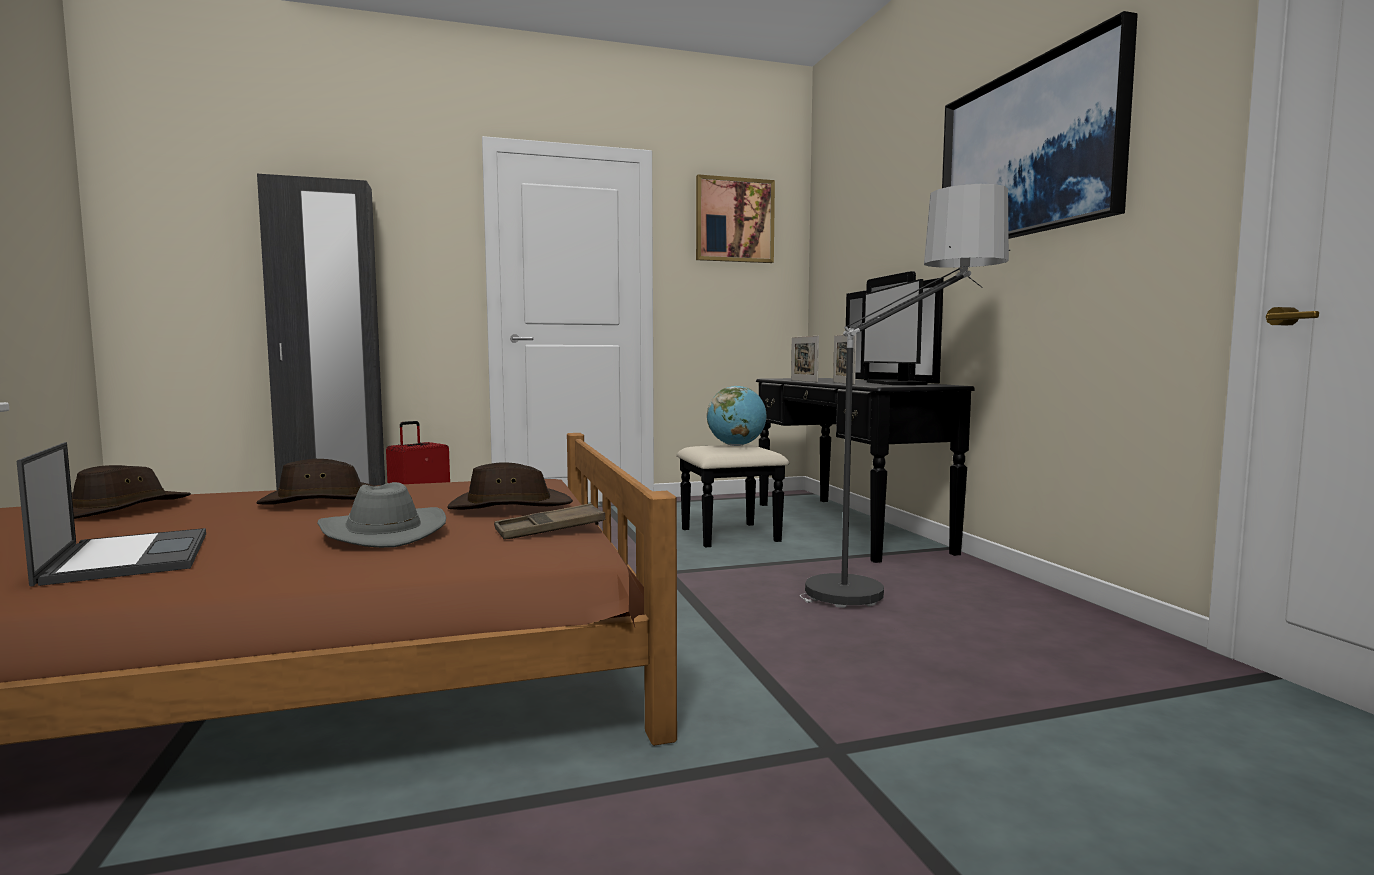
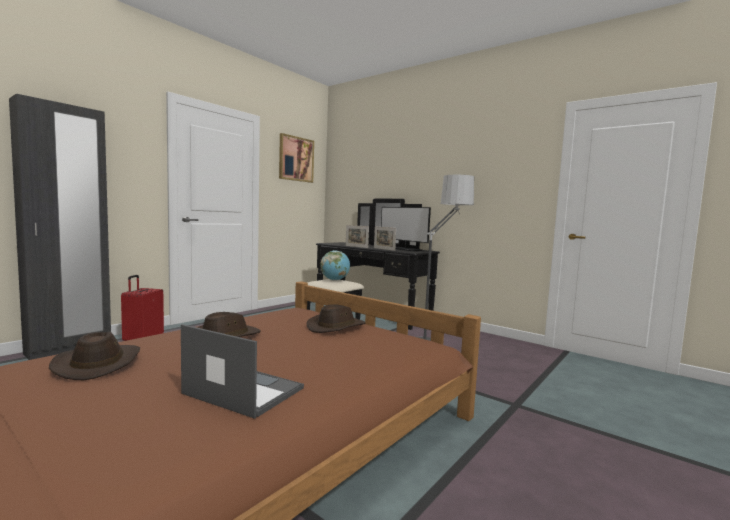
camera: 35 degrees left, 0 degrees up
grey hat [317,482,446,548] -> none
brown tray [494,503,605,539] -> none
picture [942,11,1138,239] -> none

